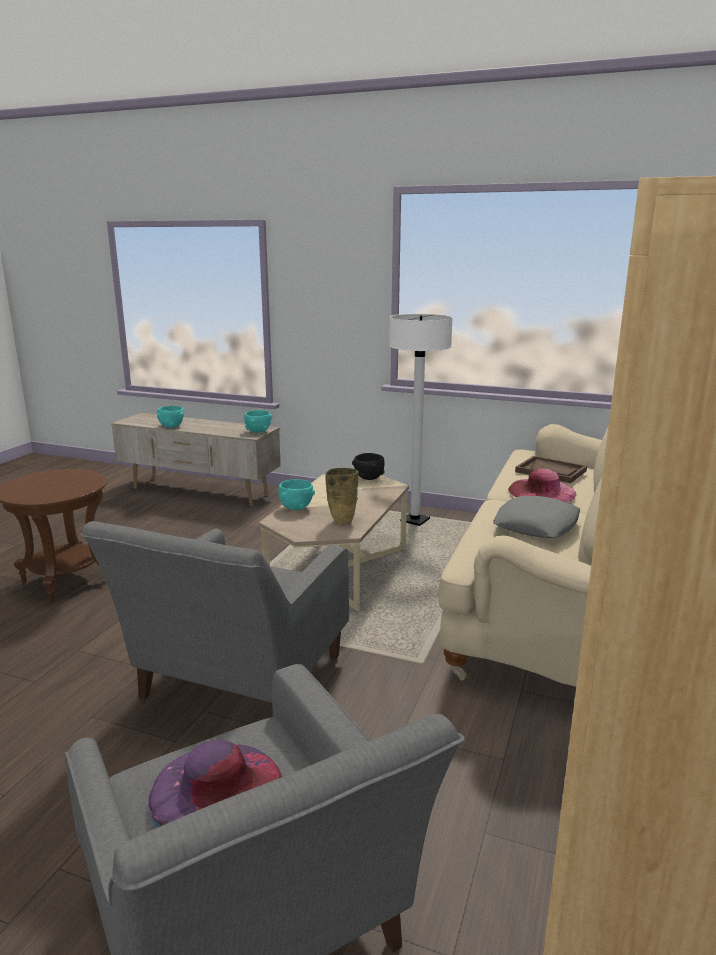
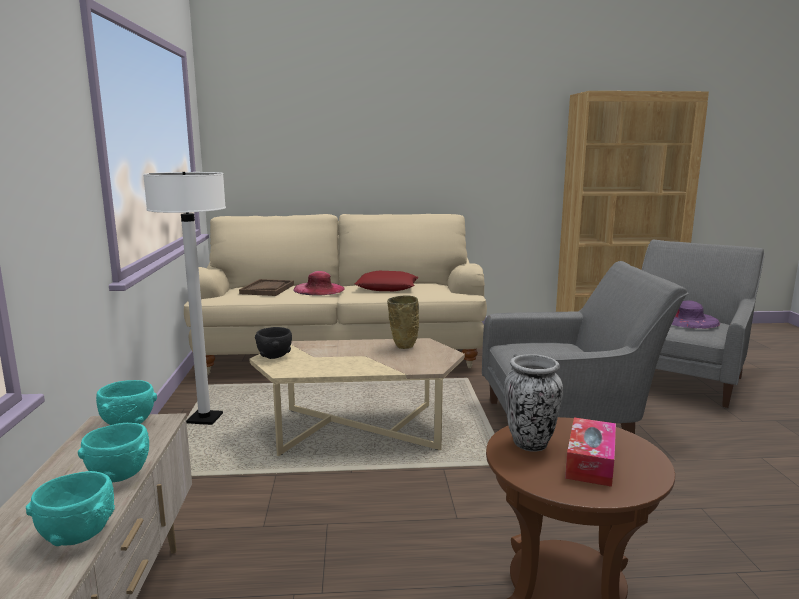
camera: 115 degrees left, 5 degrees down
turquoise bowl [278,479,315,510] -> turquoise bowl moved to [78,423,149,482]
grey pillow [493,495,580,538] -> red pillow [355,271,419,291]
none -> vase [504,354,563,452]
none -> tissue box [565,417,616,487]

